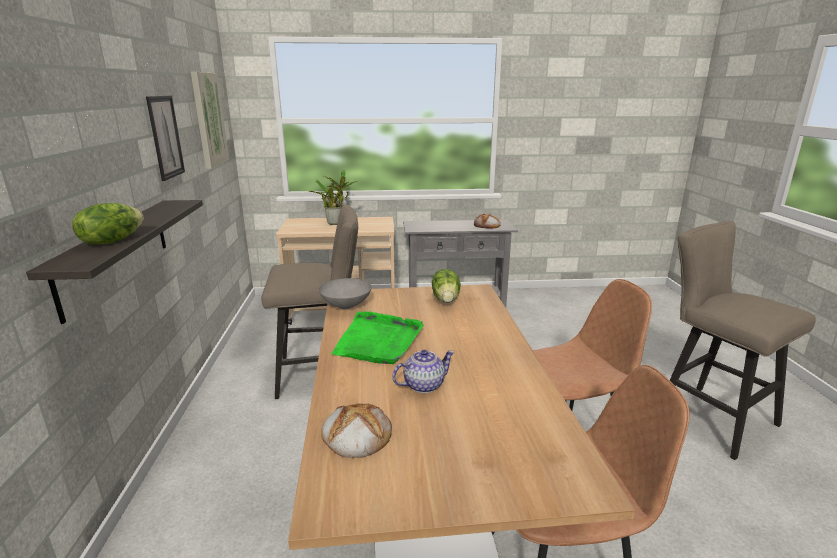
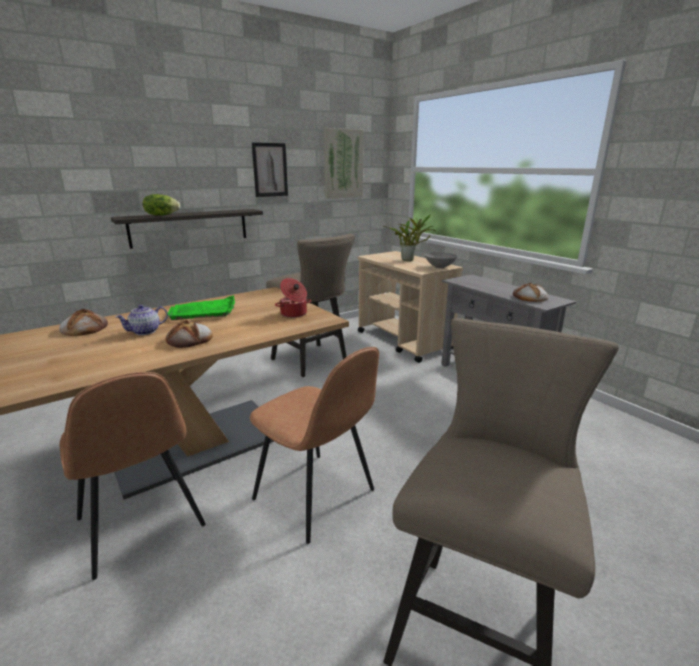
camera: 60 degrees right, 0 degrees up
grey bowl [319,278,372,309] -> grey bowl moved to [425,252,457,268]
teapot [392,350,455,393] -> teapot turned 105 degrees clockwise [116,304,168,335]
lettuce [432,269,461,303] -> cooking pot [275,278,311,318]
none -> bread [166,320,213,348]

